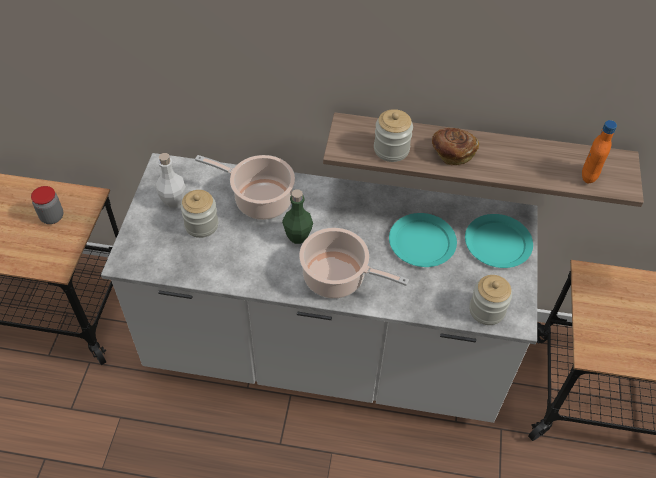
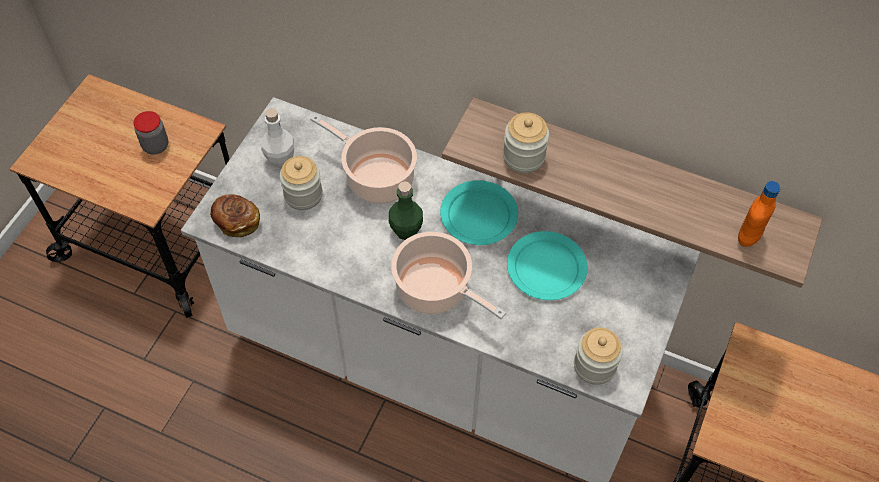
camera: 15 degrees right, 5 degrees up
bread [432,128,479,165] -> bread moved to [210,195,260,237]
turquoise plate [465,214,533,268] -> turquoise plate moved to [440,180,518,245]

